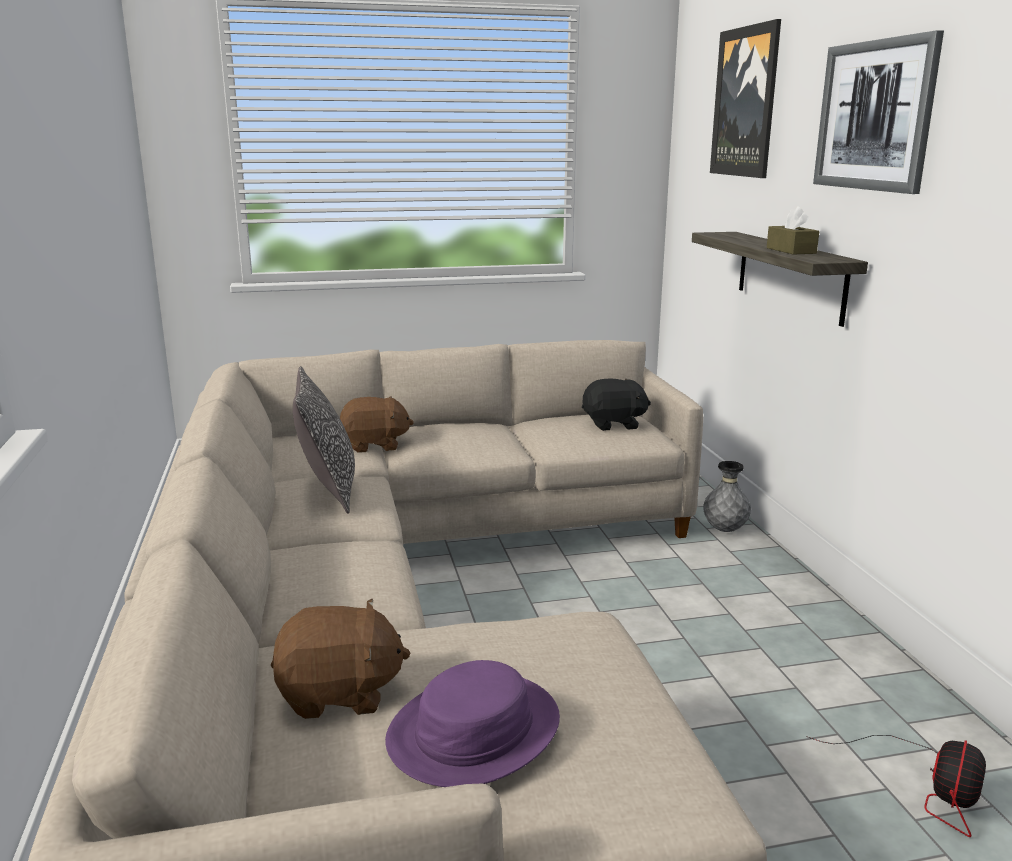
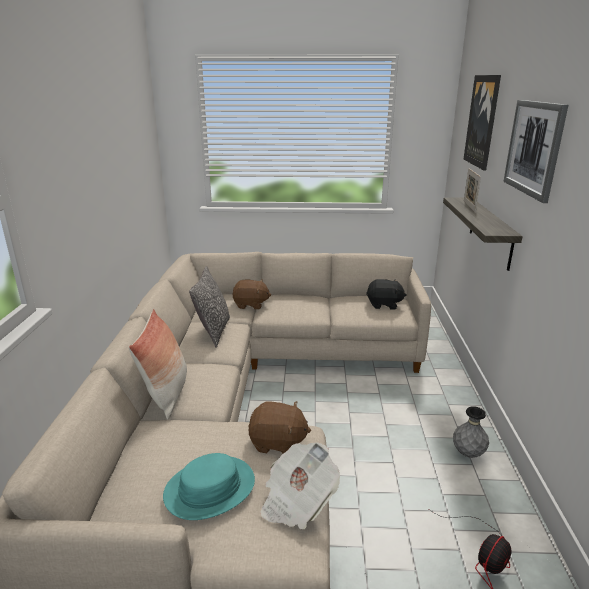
camera: 15 degrees right, 5 degrees up
brown plush toy [271,599,411,719] -> brown plush toy moved to [248,401,311,453]
purple hat [385,660,560,787] -> turquoise hat [163,453,255,520]
grey vase [703,461,751,532] -> grey vase moved to [453,406,489,458]
brown tissue box [767,206,819,254] -> none
none -> pillow [128,309,187,419]
none -> newspaper [260,442,340,529]
none -> picture frame [464,168,481,212]

